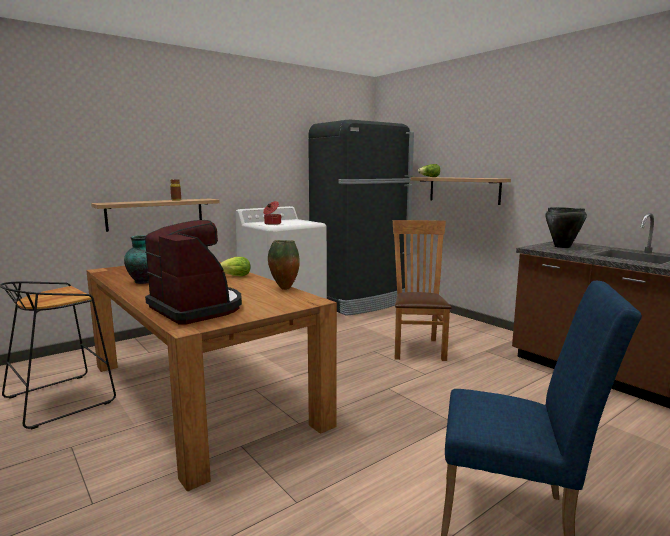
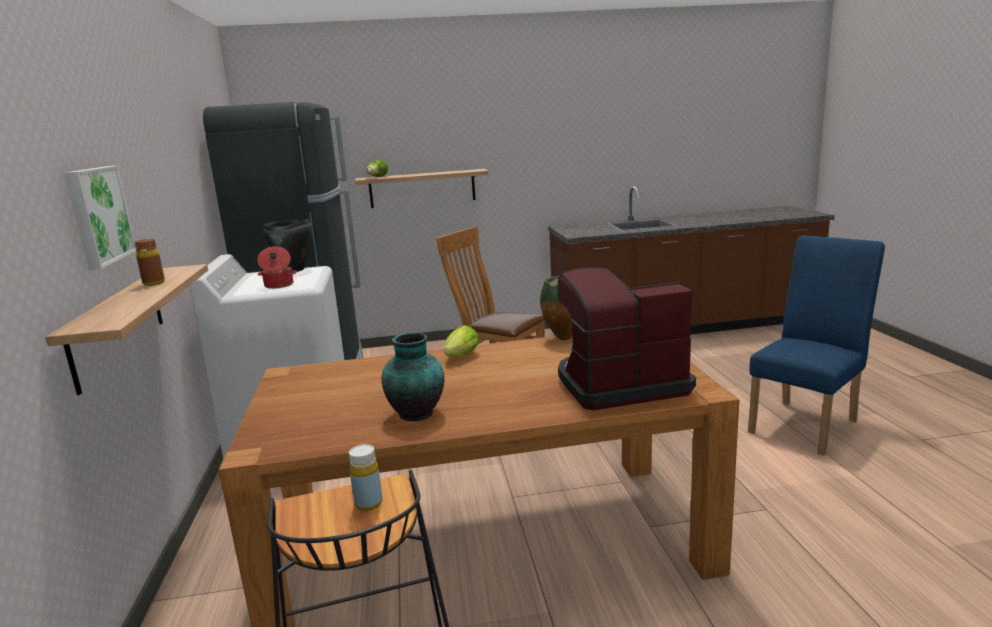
camera: 60 degrees left, 5 degrees up
black cooking pot [546,207,587,248] -> black cooking pot moved to [263,219,313,272]
none -> picture [65,166,136,270]
none -> yellow bottle [349,444,383,511]

